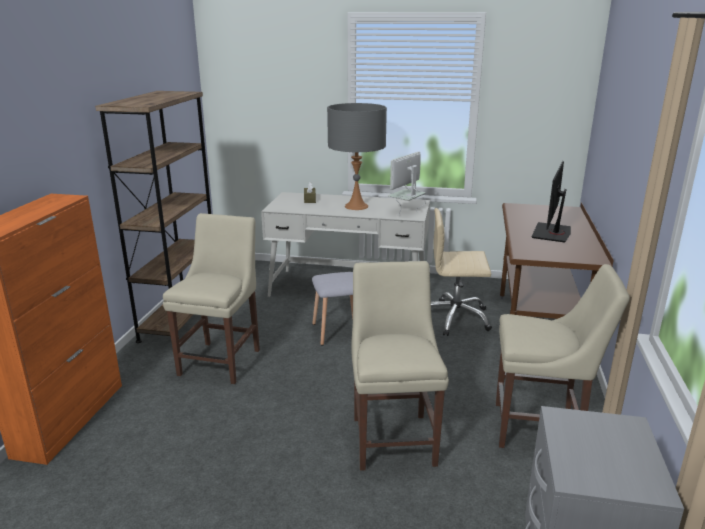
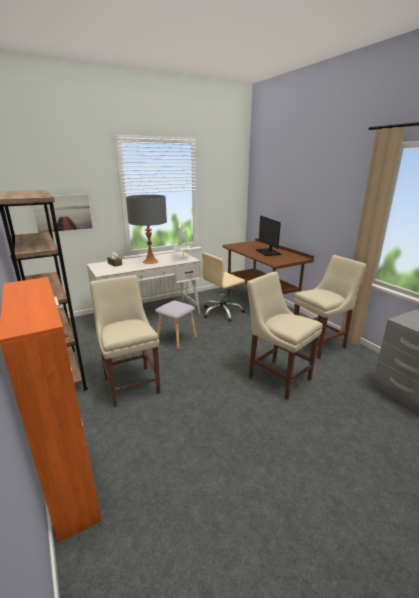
camera: 40 degrees left, 0 degrees up
none -> picture [33,194,92,233]

